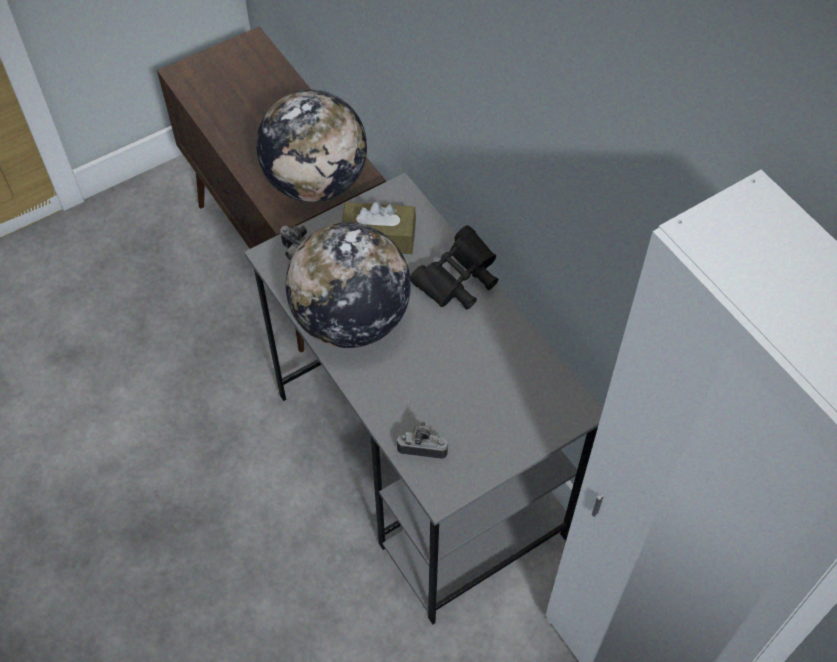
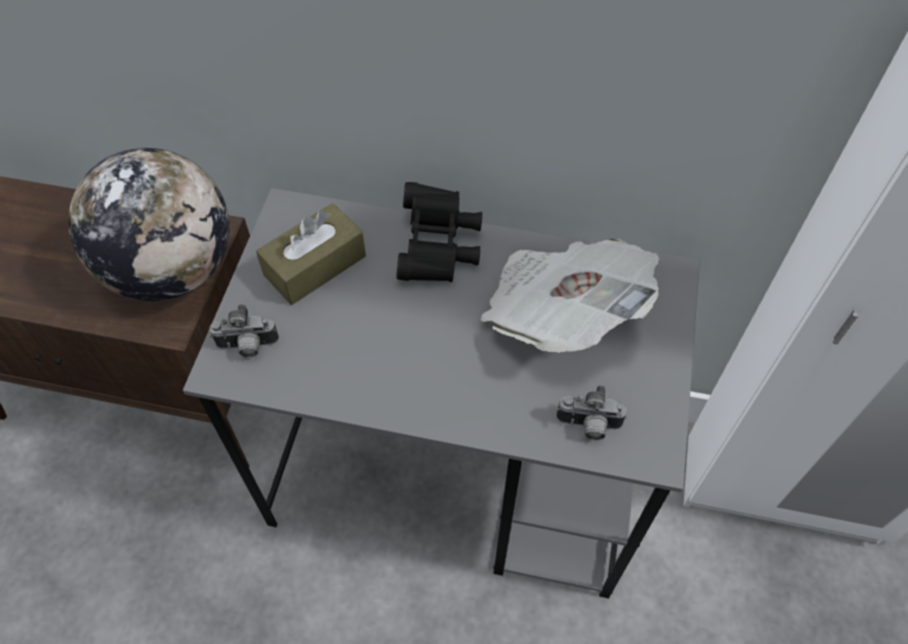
camera: 45 degrees left, 0 degrees up
globe [286,222,411,348] -> none
camera [397,422,449,459] -> camera turned 135 degrees counterclockwise [557,385,627,440]
none -> newspaper [480,239,660,353]

